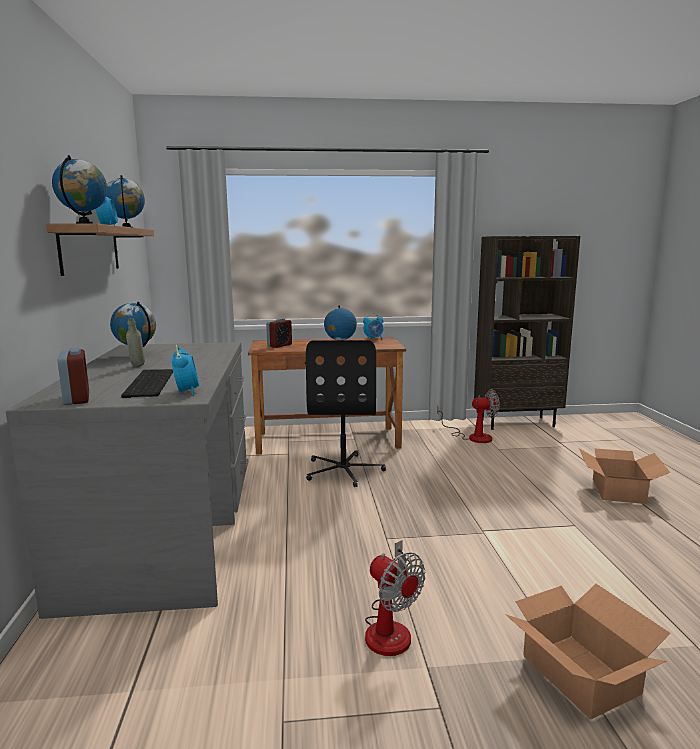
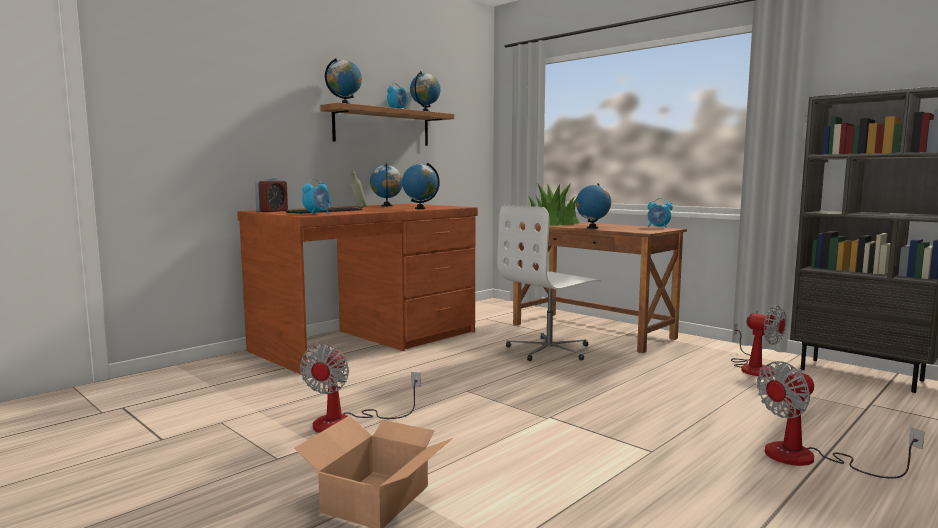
camera: 50 degrees right, 5 degrees down
grey desk [6,342,248,619] -> brown desk [237,204,478,375]
alarm clock [266,318,292,348] -> potted plant [529,183,579,226]
black office chair [306,340,386,487] -> white office chair [497,205,601,361]
cardboard box [579,448,670,504] -> fan [757,361,925,479]
none -> globe [402,163,440,209]

